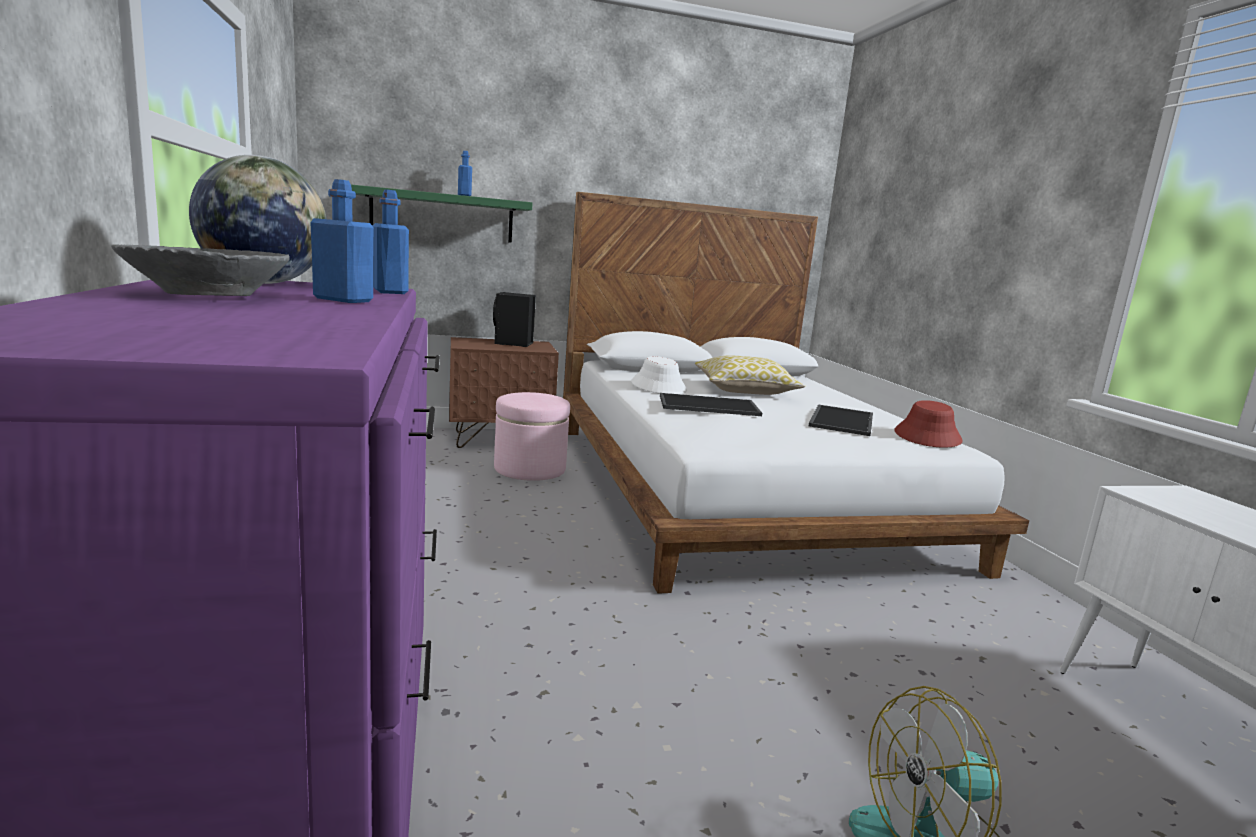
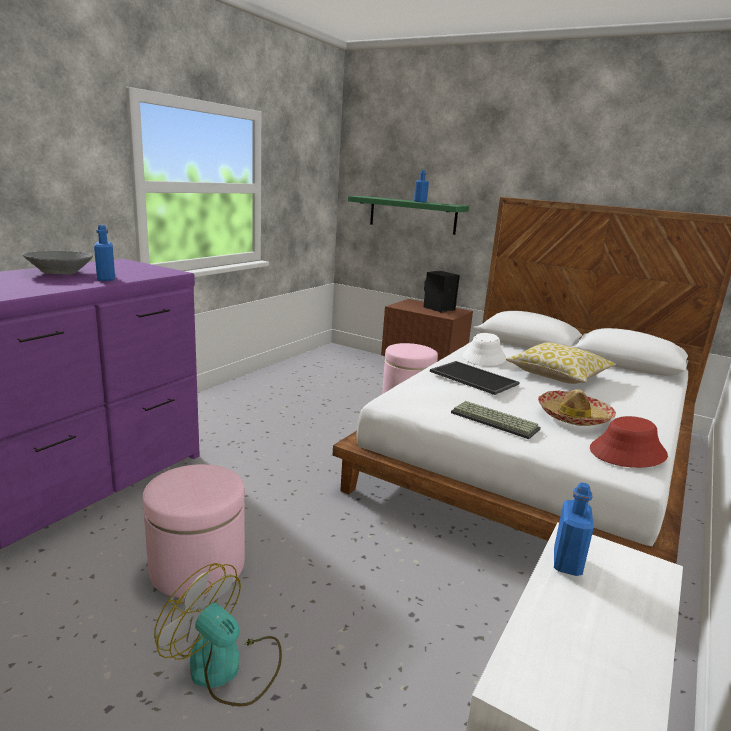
camera: 45 degrees right, 5 degrees up
globe [189,155,327,284] -> none
blue bottle [373,189,409,294] -> blue bottle moved to [554,482,594,576]
tray [809,404,873,436] -> hat [538,389,616,426]
none -> pink ottoman [142,464,245,598]
none -> keyboard [451,401,541,439]

